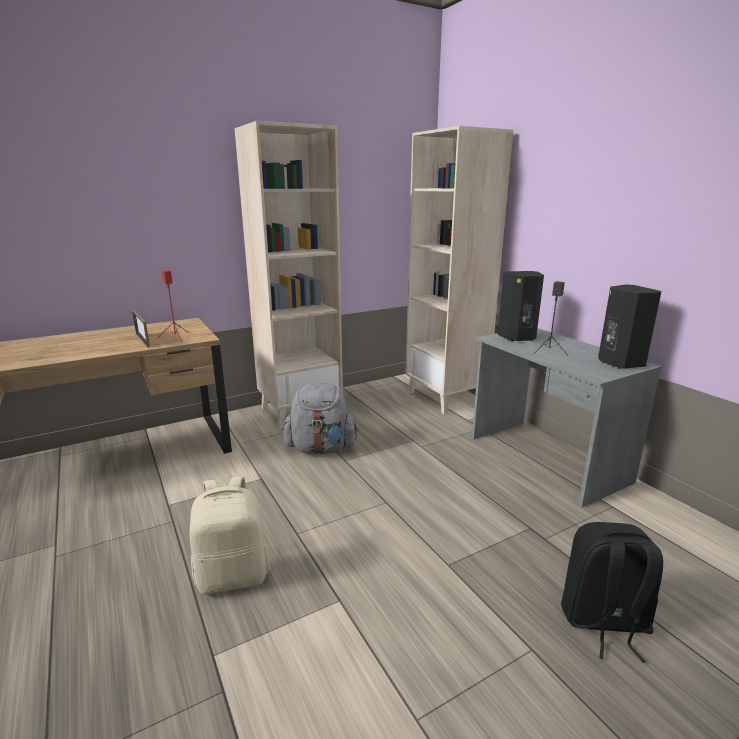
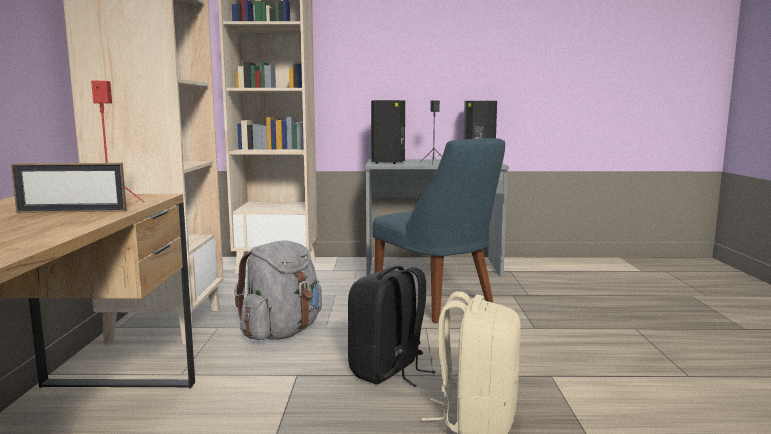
camera: 60 degrees left, 10 degrees down
black backpack [561,522,663,663] -> black backpack moved to [348,266,436,387]
none -> blue chair [372,138,505,323]

